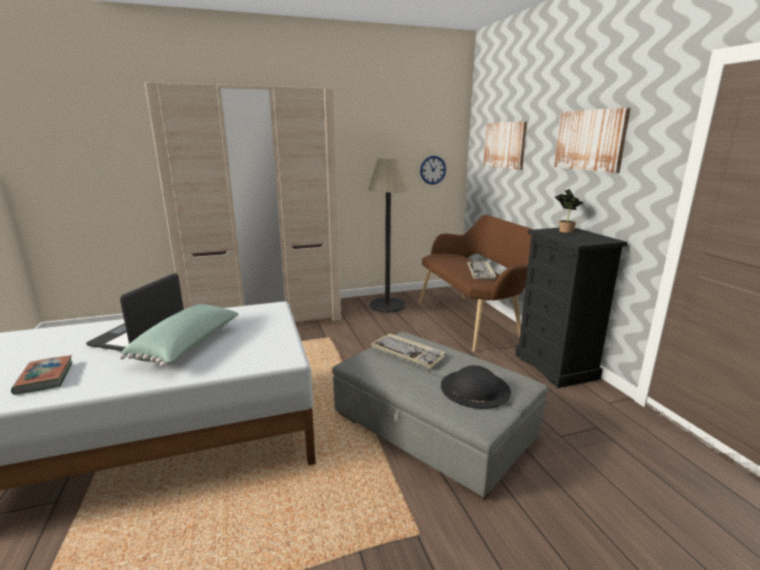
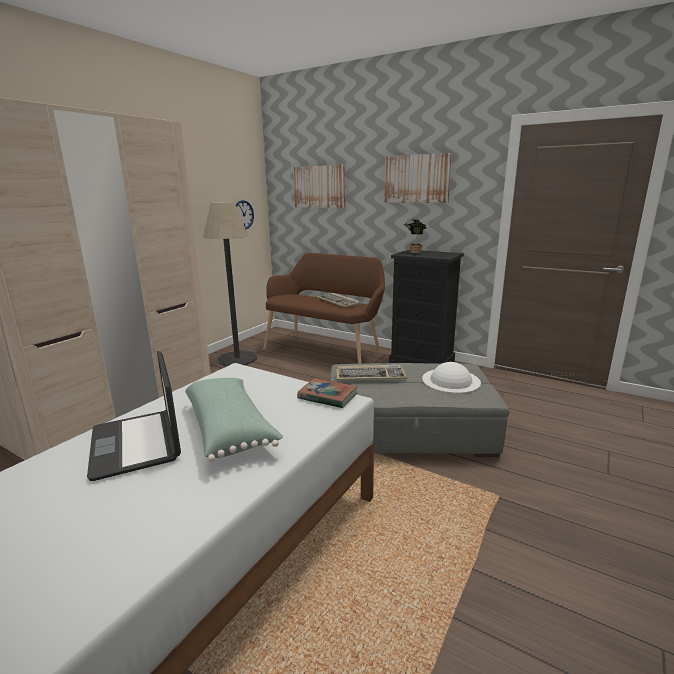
camera: 40 degrees left, 0 degrees up
book [11,355,72,395] -> book moved to [297,378,358,408]
black hat [441,365,511,409] -> white hat [422,362,481,393]

